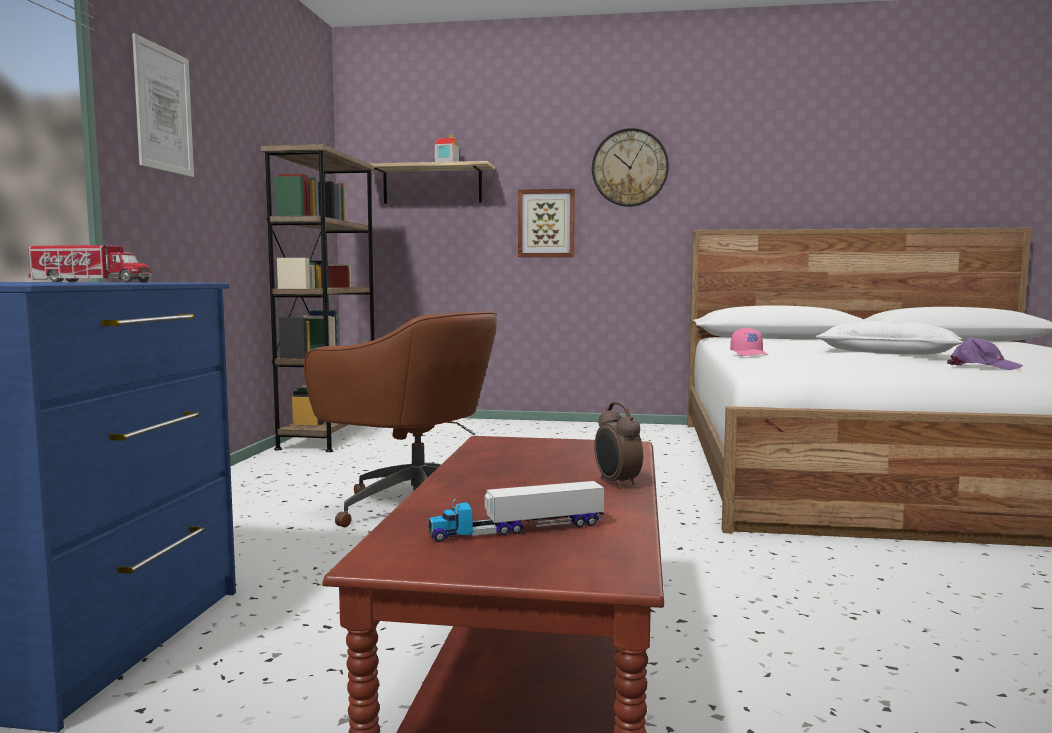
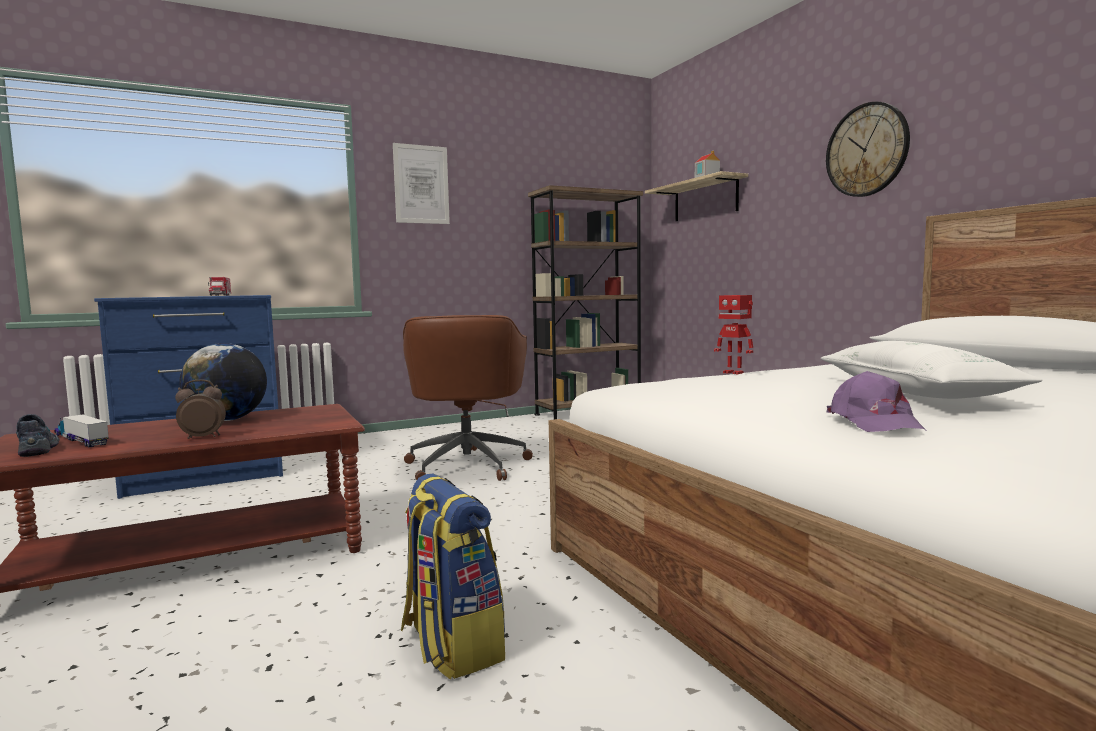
camera: 55 degrees right, 0 degrees up
picture [518,189,575,257] -> none
alarm clock [594,402,643,489] -> alarm clock turned 45 degrees clockwise [175,380,226,439]
pink cap [730,327,769,356] -> toy robot [714,295,753,374]
none -> shoe [16,414,60,457]
none -> globe [179,343,267,421]
none -> backpack [401,474,505,680]

